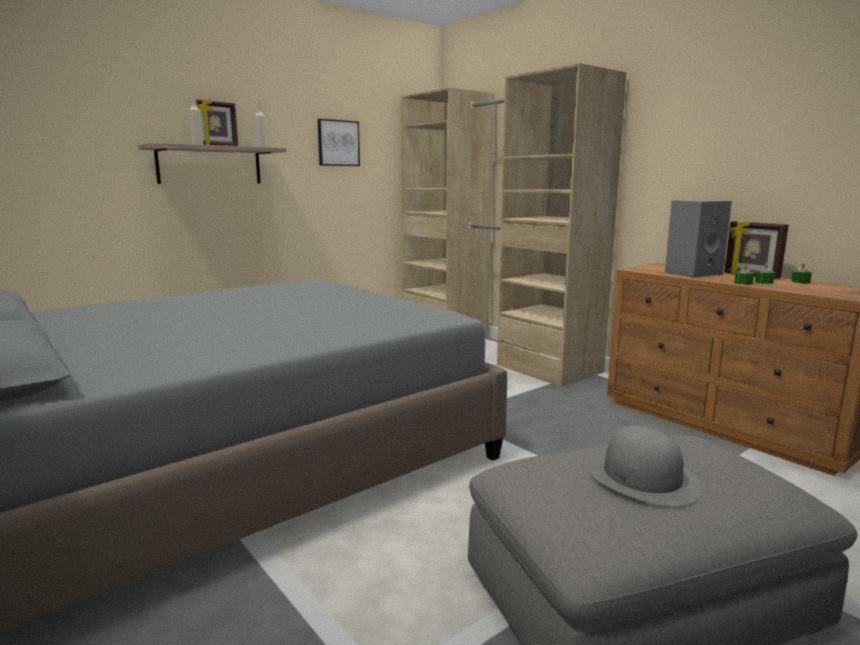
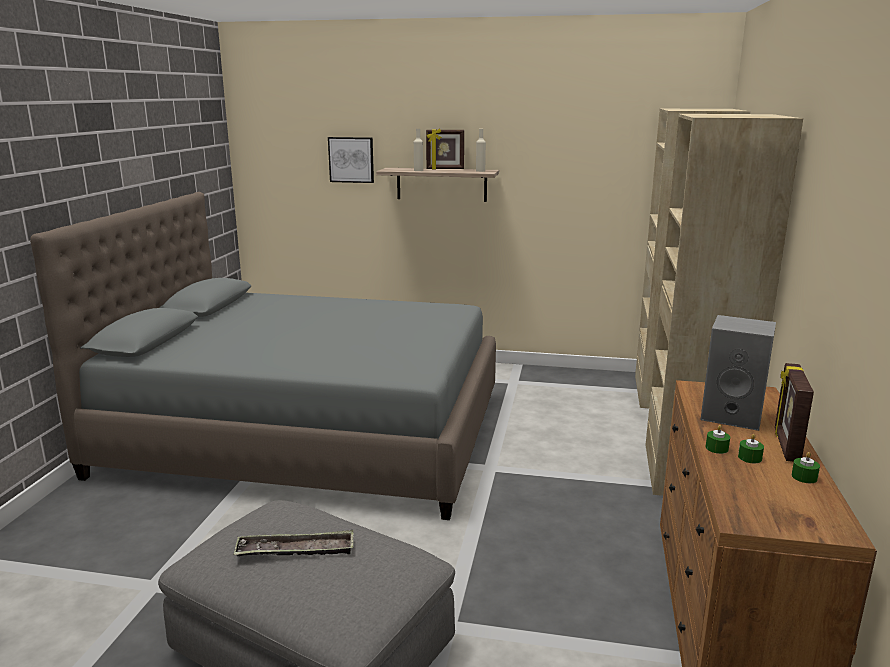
camera: 50 degrees right, 5 degrees up
picture [317,119,360,166] -> picture moved to [328,137,374,183]
grey hat [588,426,701,506] -> tray [233,530,353,556]

